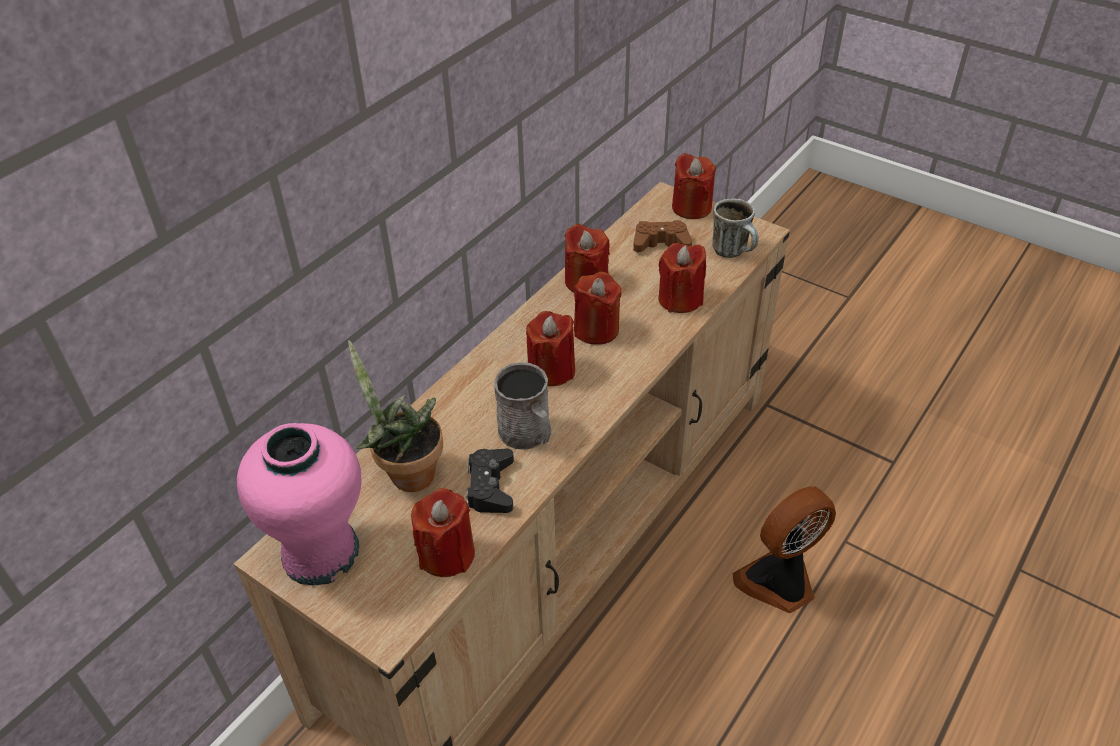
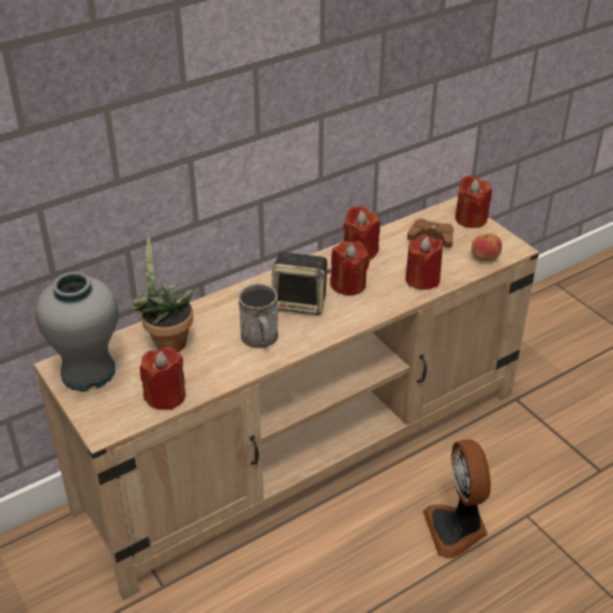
camera: 20 degrees right, 5 degrees down
pink vase [237,423,361,585] -> grey vase [35,272,119,392]
black game controller [466,449,514,513] -> none
red candle [526,311,575,386] -> speaker [272,252,331,315]
mug [712,198,758,258] -> apple [471,233,502,262]
fan [732,486,836,613] -> fan turned 90 degrees counterclockwise [423,439,491,559]

